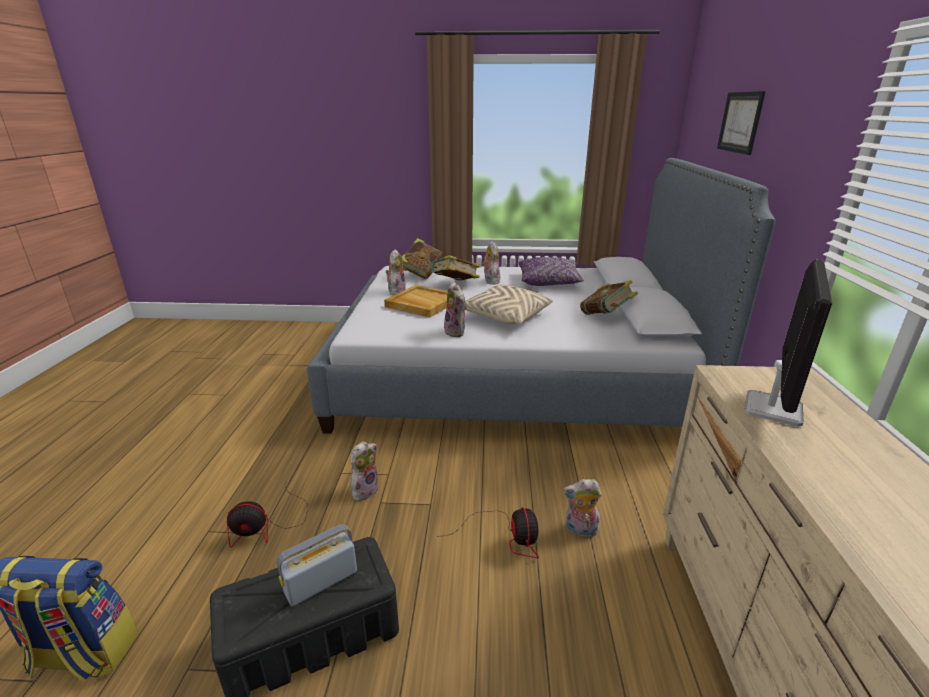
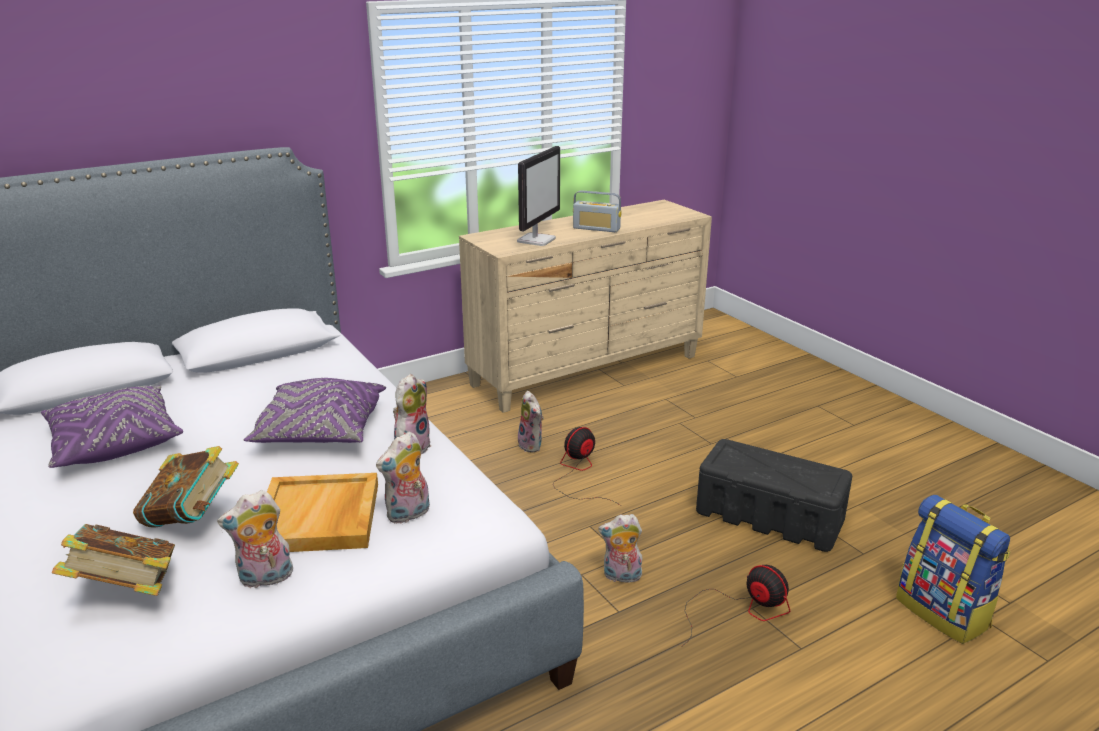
camera: 125 degrees left, 0 degrees up
radio [277,524,357,607] -> radio moved to [573,190,622,232]
beige pillow [465,285,553,324] -> purple pillow [244,378,386,443]
plush toy [482,241,500,285] -> plush toy moved to [376,431,430,524]
book [580,280,638,315] -> none
picture [717,91,766,155] -> none
monitor [744,260,832,427] -> monitor turned 120 degrees clockwise [517,146,560,246]

